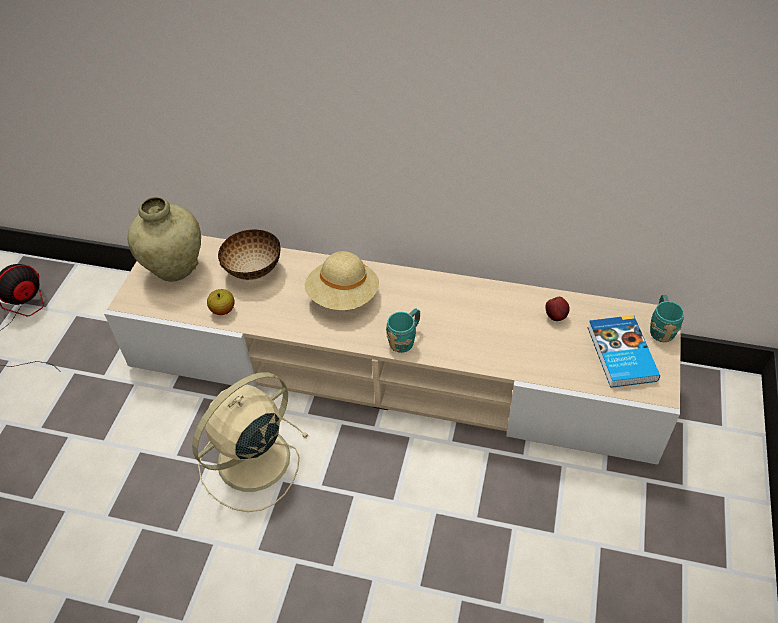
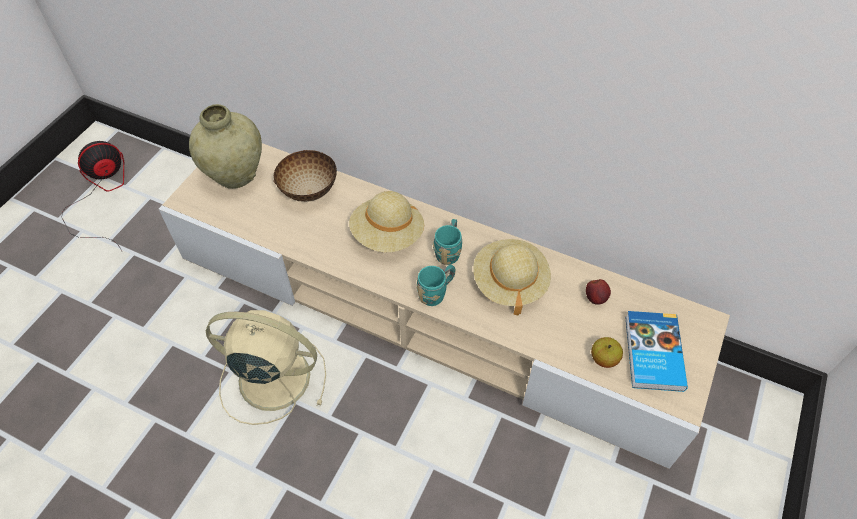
camera: 10 degrees right, 5 degrees up
beige fan [192,372,309,512] -> beige fan turned 45 degrees clockwise [206,310,326,425]
apple [207,289,235,315] -> apple moved to [591,337,623,368]
turquoise mug [650,295,684,343] -> turquoise mug moved to [433,219,462,265]
none -> beige hat [473,239,551,315]

